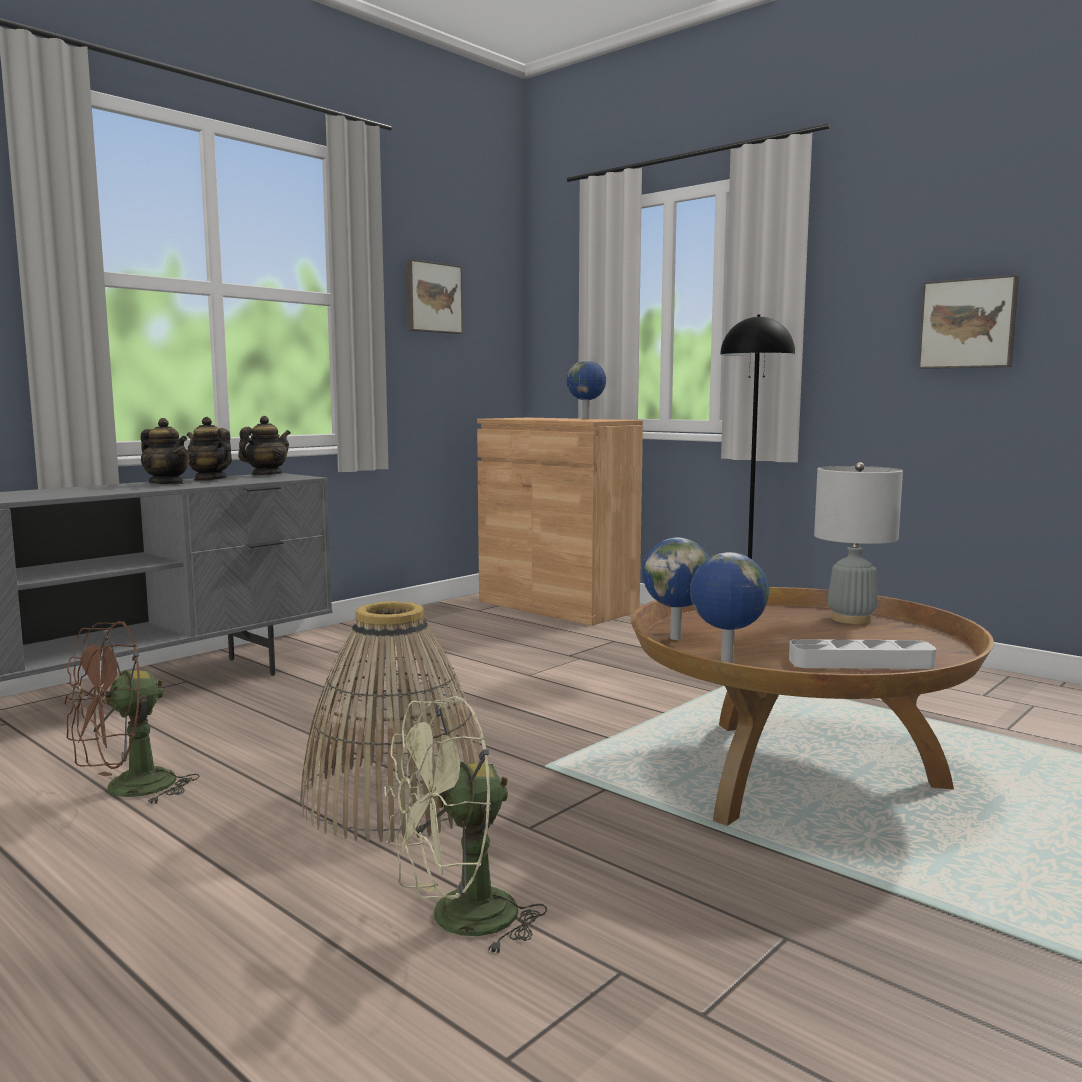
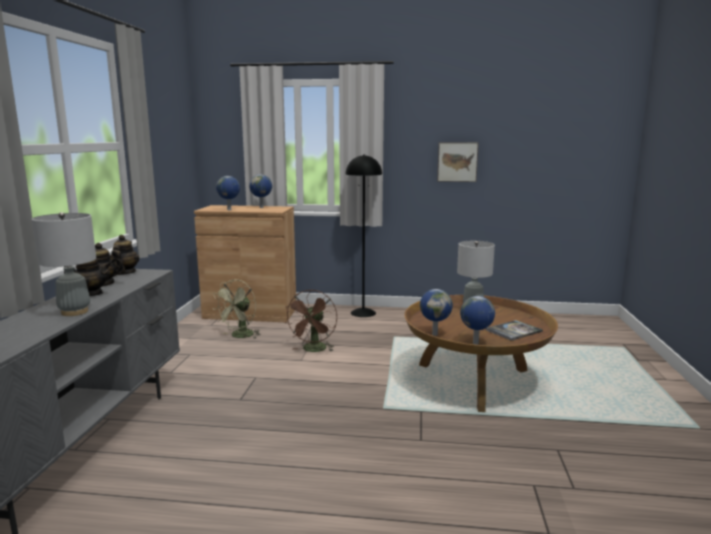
camera: 35 degrees left, 5 degrees up
brown fan [64,621,200,805] -> brown fan moved to [286,290,337,352]
basket [300,601,481,842] -> none
green fan [384,696,547,956] -> green fan moved to [213,279,261,339]
picture [406,259,463,334] -> none
grey tray [789,639,936,669] -> book [486,320,543,341]
none -> grey table lamp [31,212,96,316]
none -> globe [216,176,240,210]

